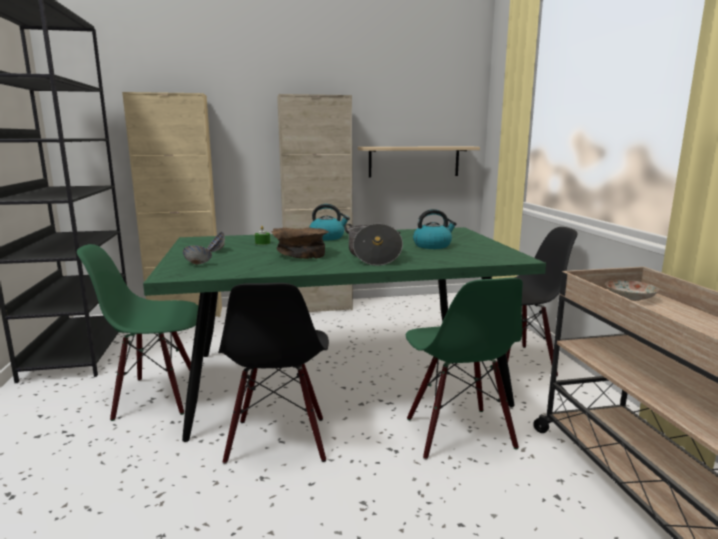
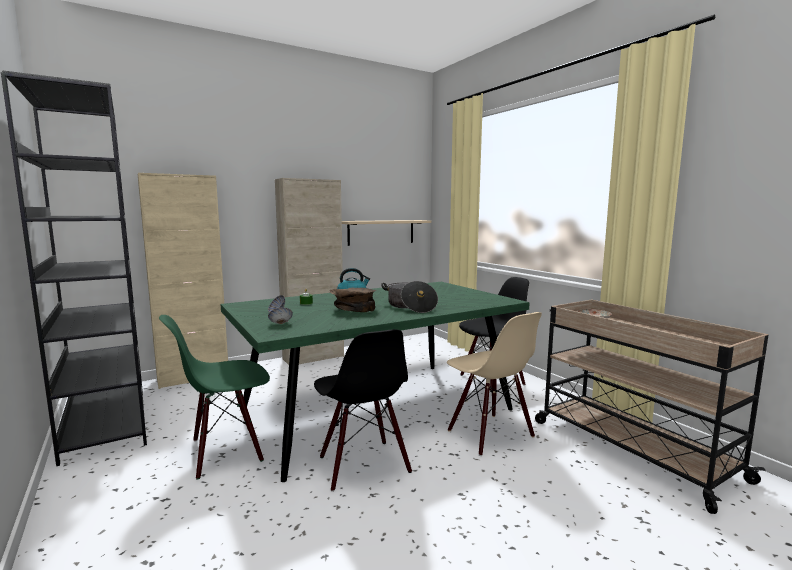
camera: 20 degrees left, 5 degrees down
green chair [406,278,523,460] -> beige chair [447,312,542,456]
kettle [413,209,457,249] -> none

